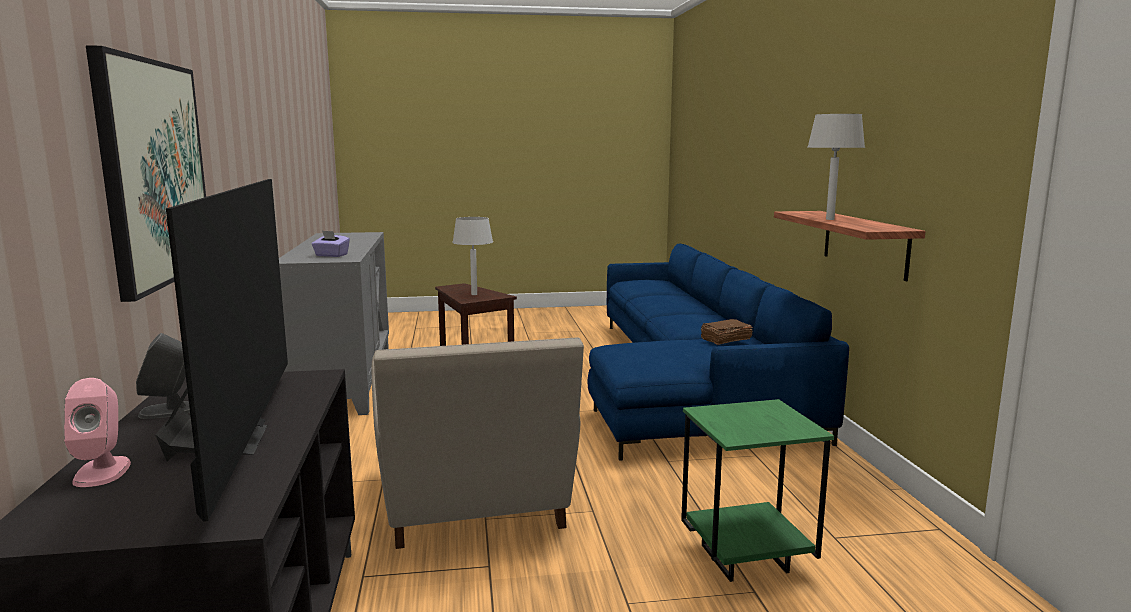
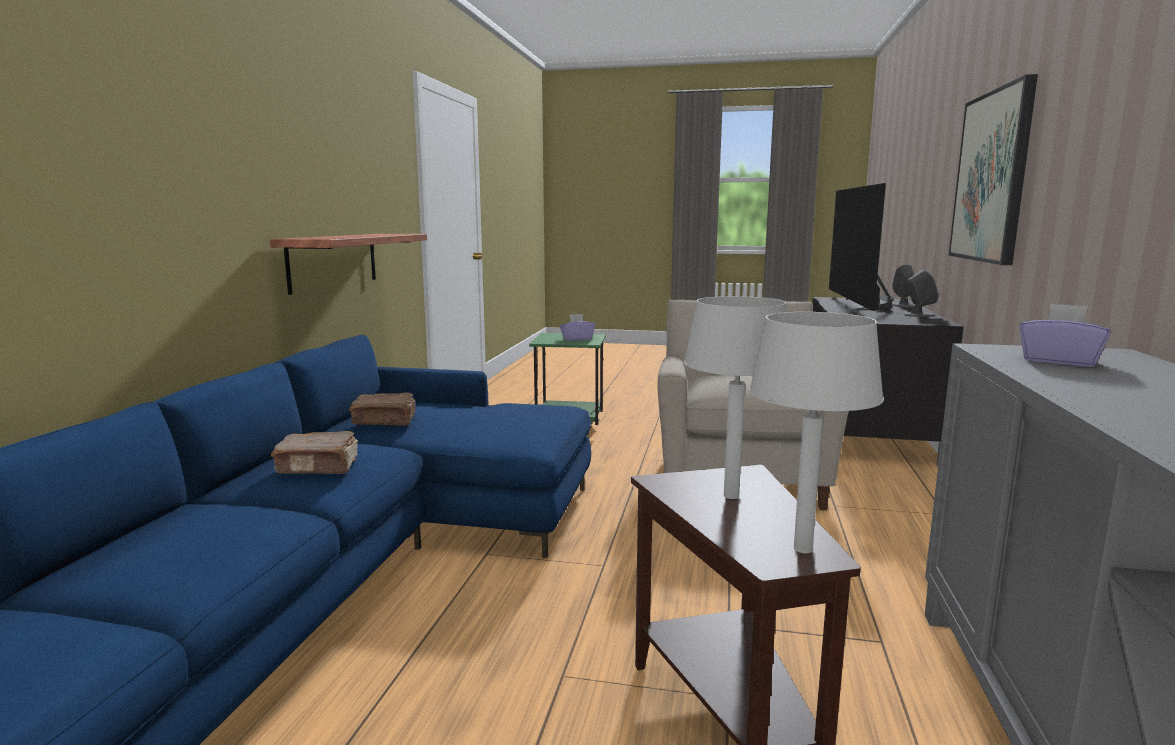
camera: 160 degrees left, 0 degrees up
pink speaker [64,378,131,487] -> grey speaker [891,265,914,307]
grey table lamp [807,114,865,220] -> grey table lamp moved to [749,312,884,553]
none -> brown book [271,431,358,474]
none -> purple tissue box [560,314,595,341]

